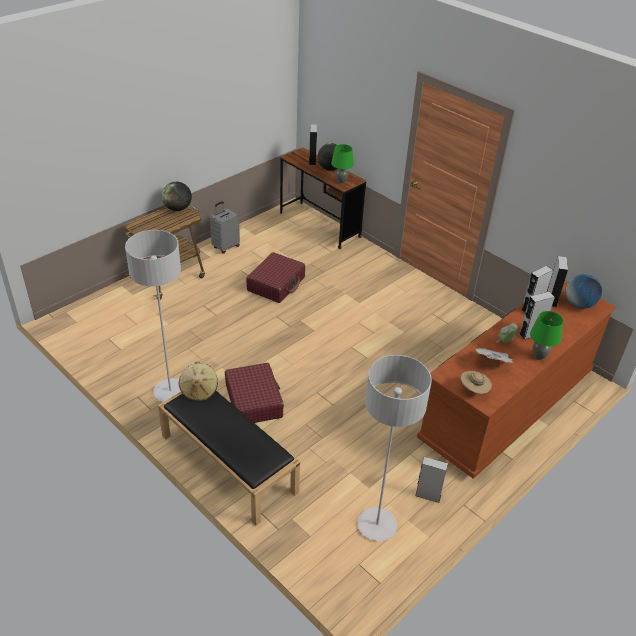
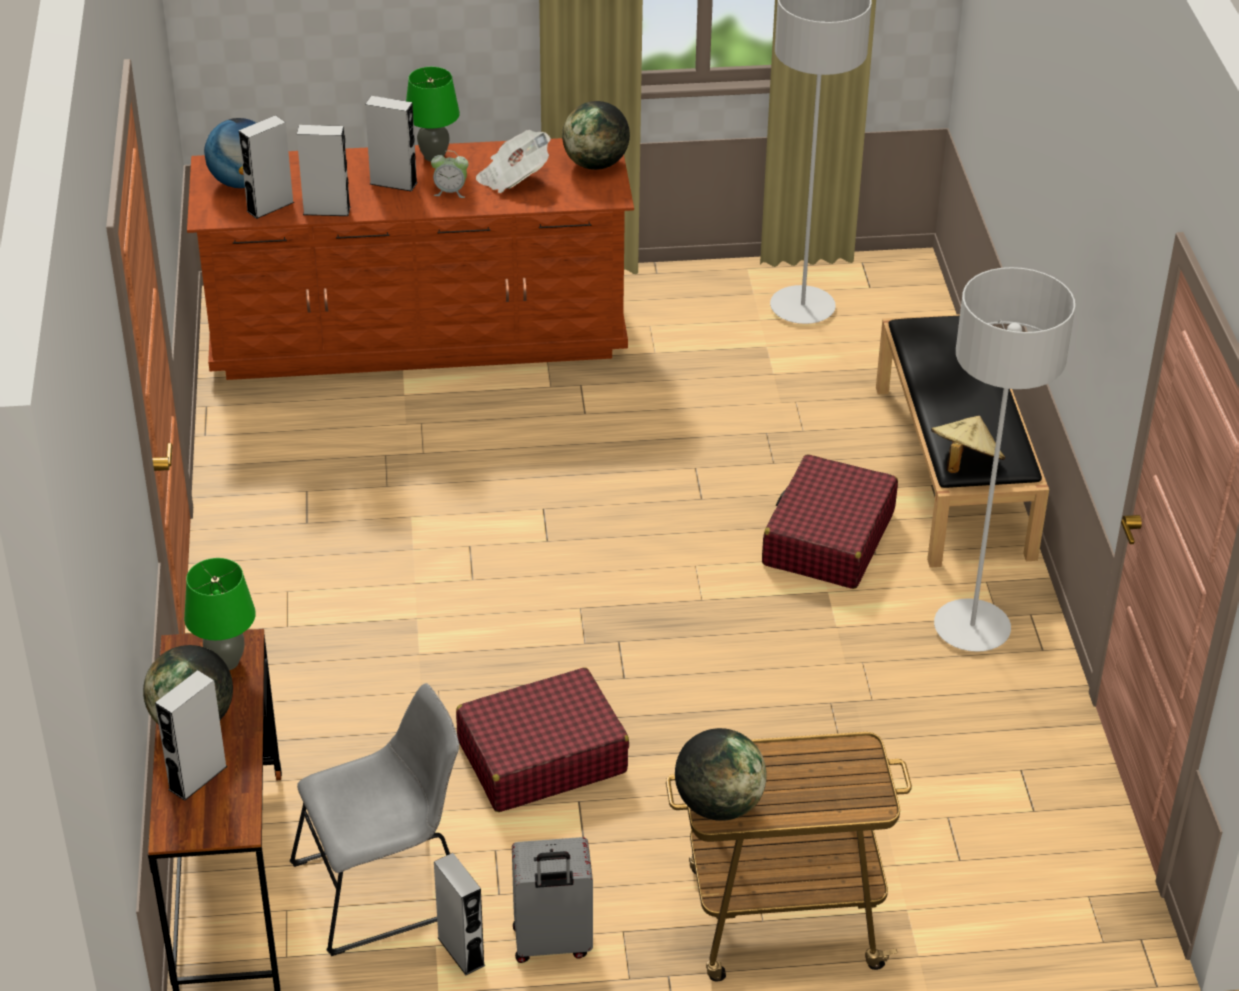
camera: 140 degrees left, 0 degrees up
grey speaker [415,457,448,503] -> grey speaker moved to [434,853,485,975]
beige hat [461,371,492,394] -> globe [562,101,630,170]
none -> grey chair [290,683,459,956]

